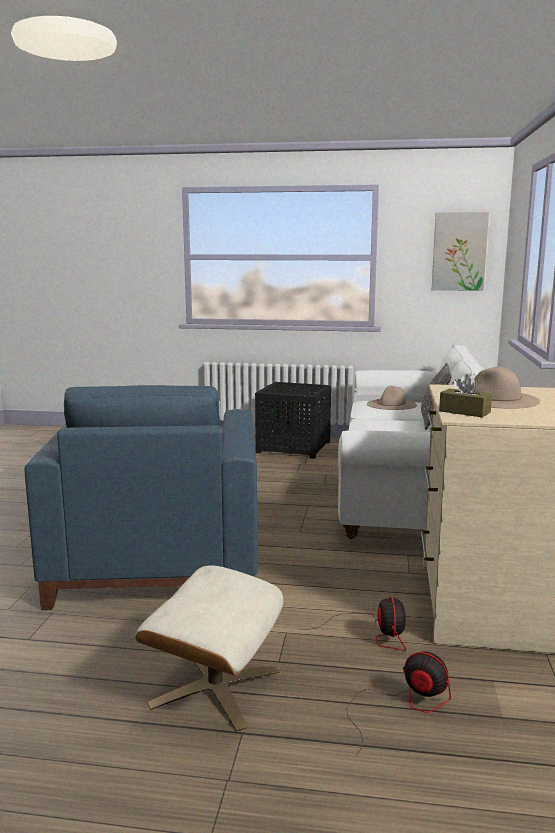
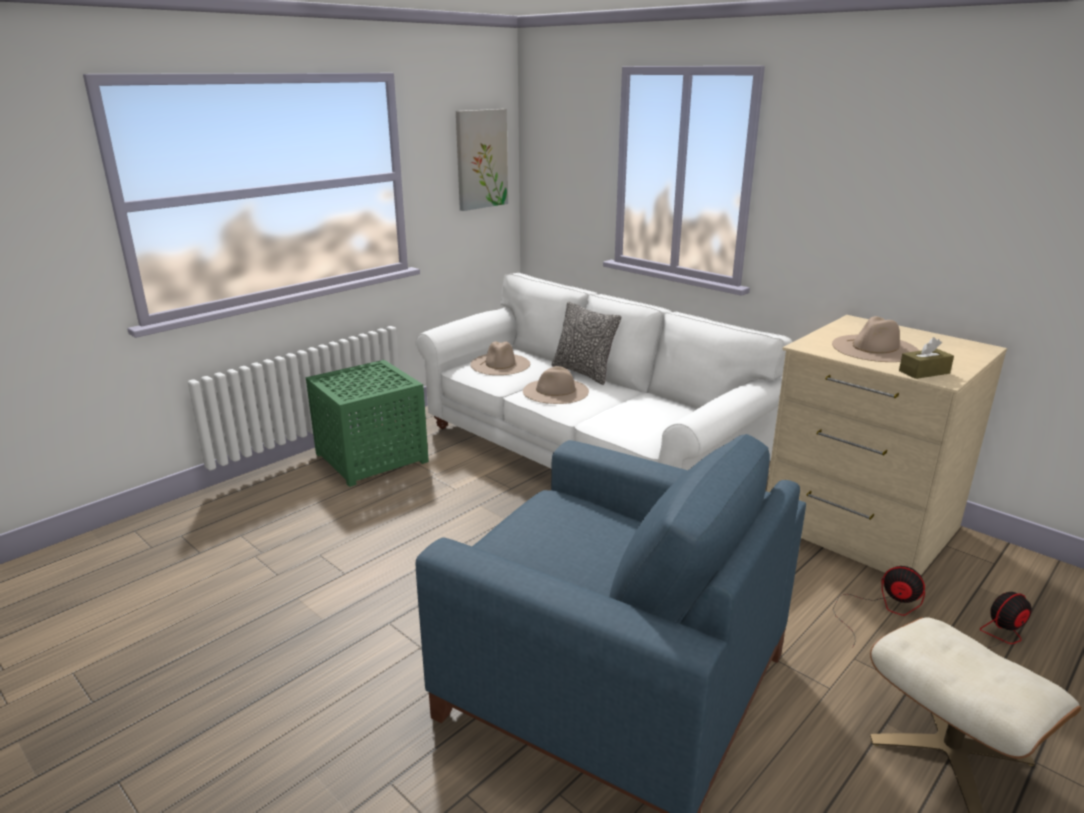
camera: 55 degrees left, 10 degrees up
black side table [255,382,331,459] -> green side table [306,360,429,487]
none -> beige hat [523,366,589,404]

